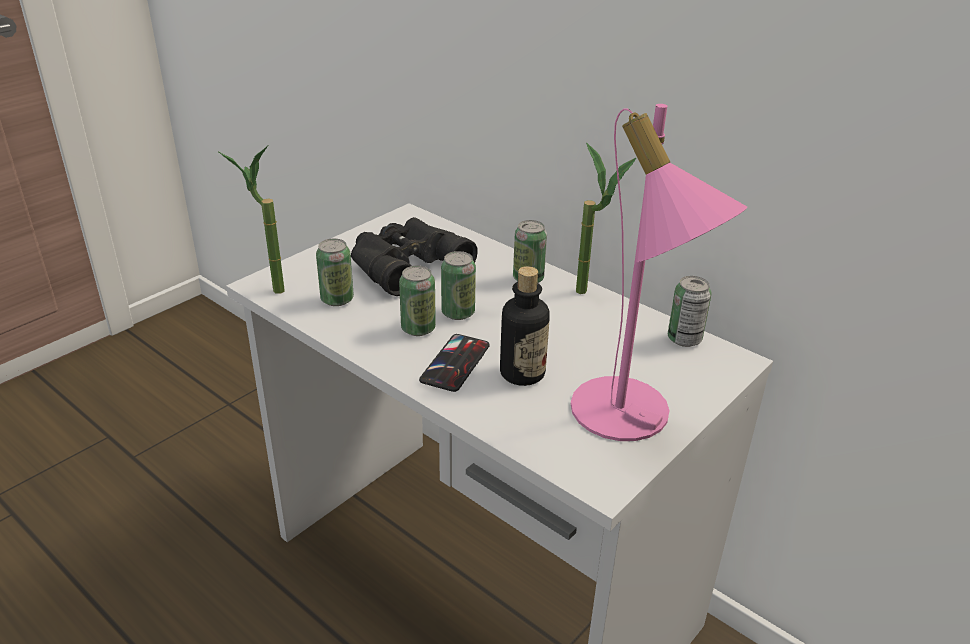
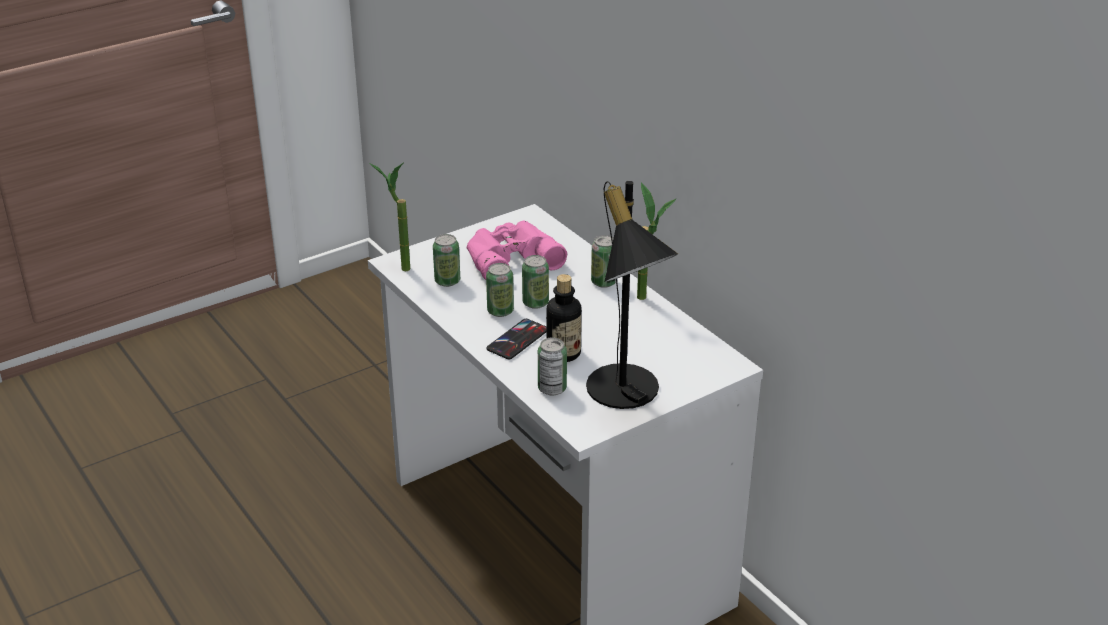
camera: 15 degrees right, 0 degrees up
black binoculars [351,217,478,296] -> pink binoculars [467,220,567,280]
pink table lamp [571,104,747,441] -> black table lamp [586,181,678,409]
can [668,276,711,347] -> can moved to [538,338,567,395]

